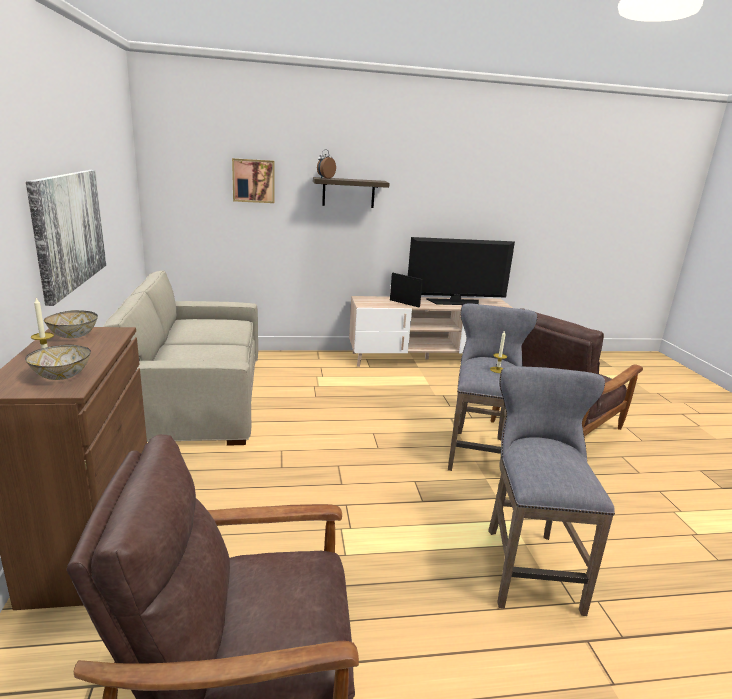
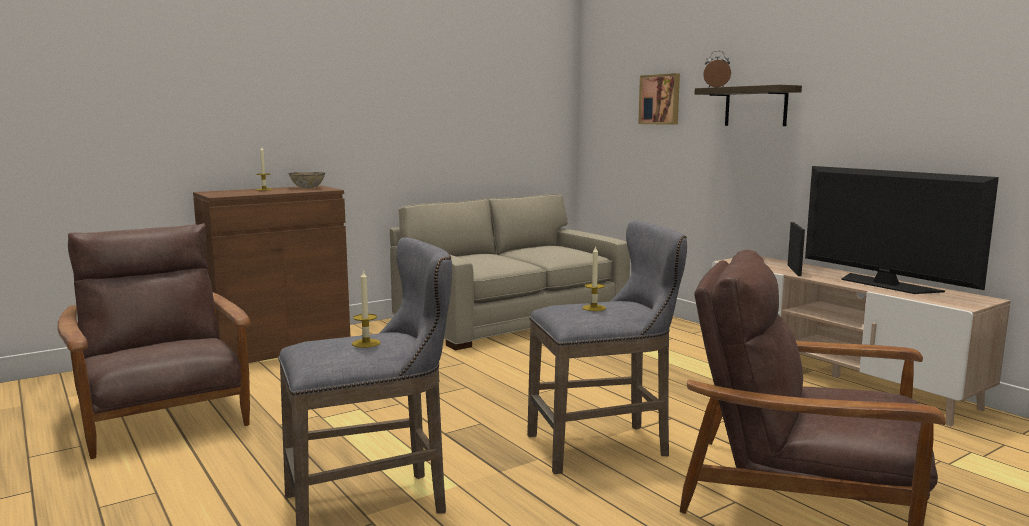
camera: 65 degrees right, 10 degrees down
bowl [25,345,91,380] -> none
picture [26,170,106,306] -> none
none -> candle [352,270,380,348]

